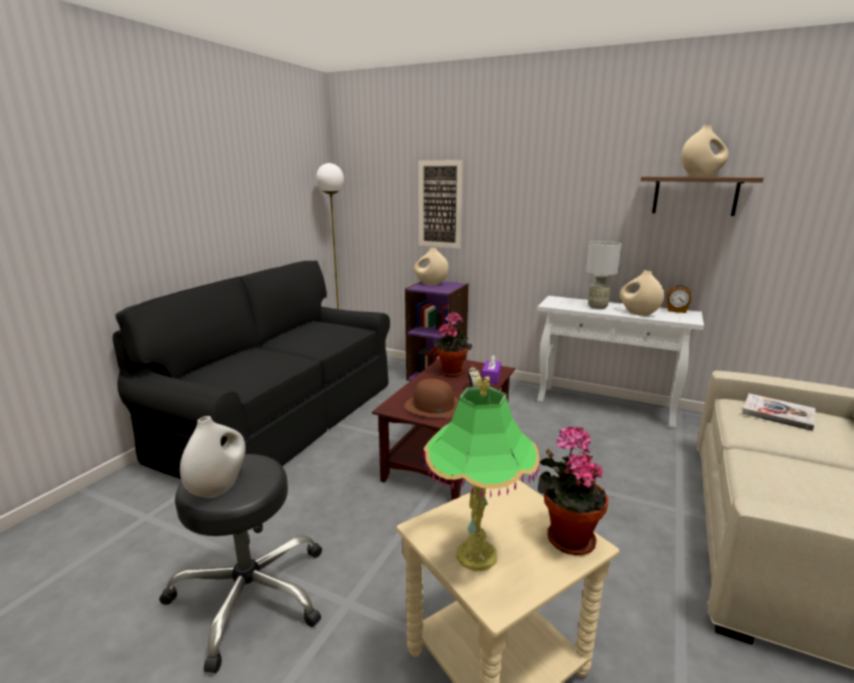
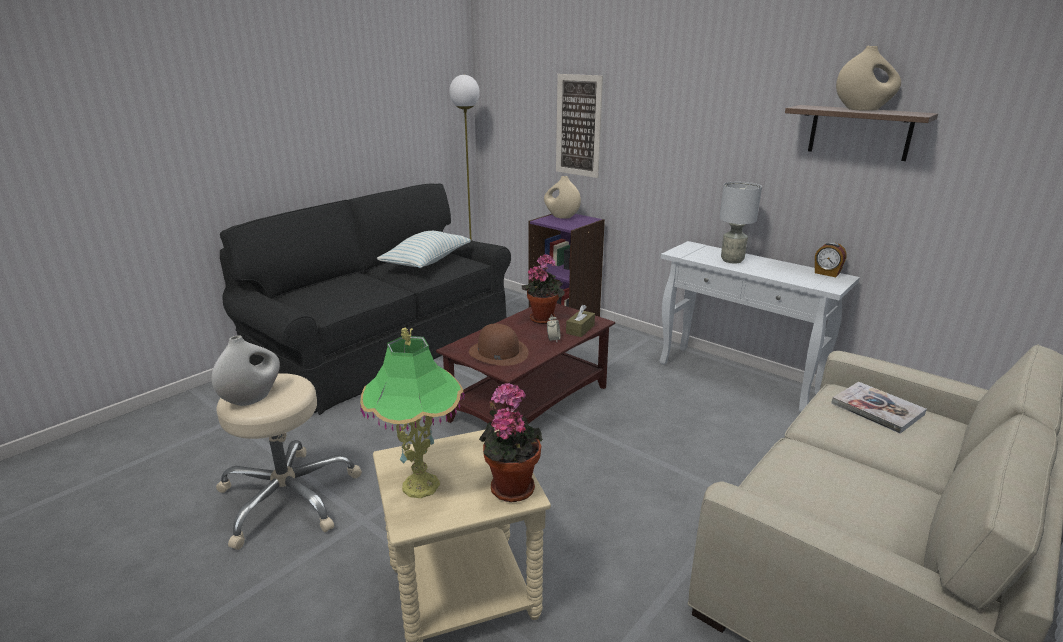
camera: 15 degrees right, 5 degrees up
black stool [159,454,322,673] -> beige stool [216,373,362,550]
purple tissue box [482,355,501,384] -> brown tissue box [566,305,595,337]
beige vase [620,270,664,316] -> none
none -> pillow [377,231,471,268]

